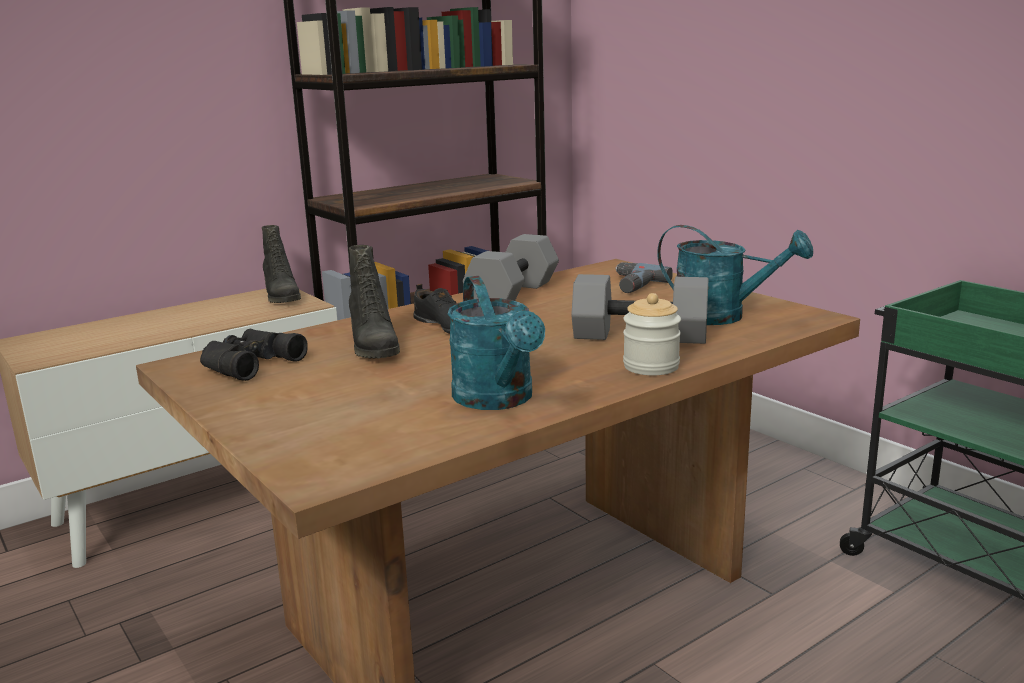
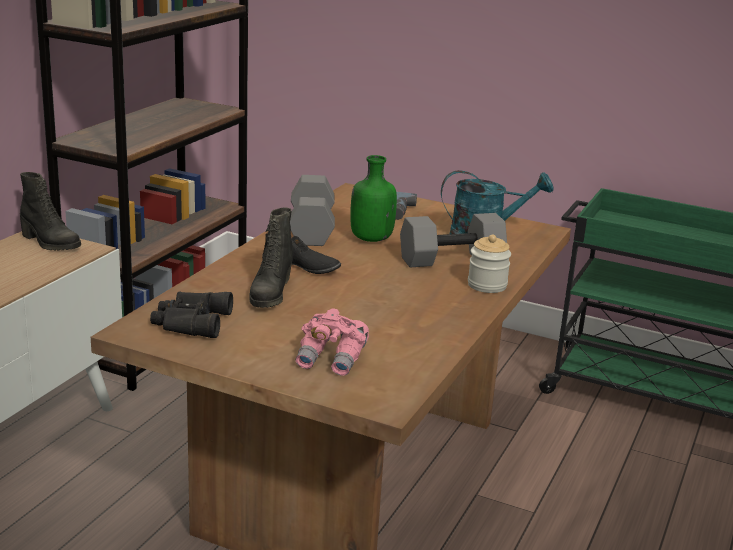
camera: 30 degrees left, 5 degrees up
black boot [349,245,400,358] -> black boot turned 60 degrees clockwise [249,207,294,308]
turquoise watering can [448,276,545,410] -> none
none -> pink binoculars [296,308,369,376]
none -> green bottle [350,155,397,242]

